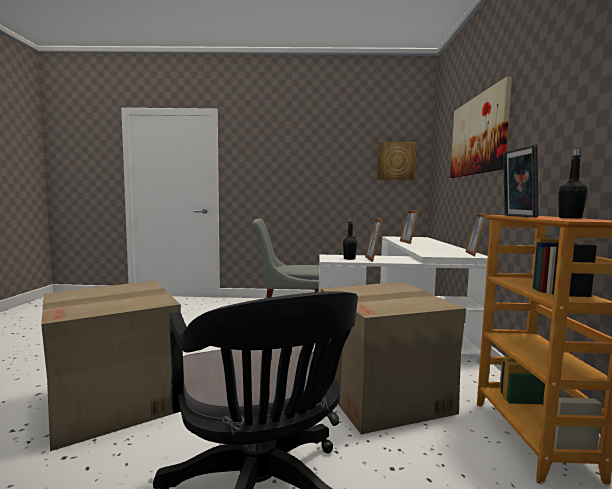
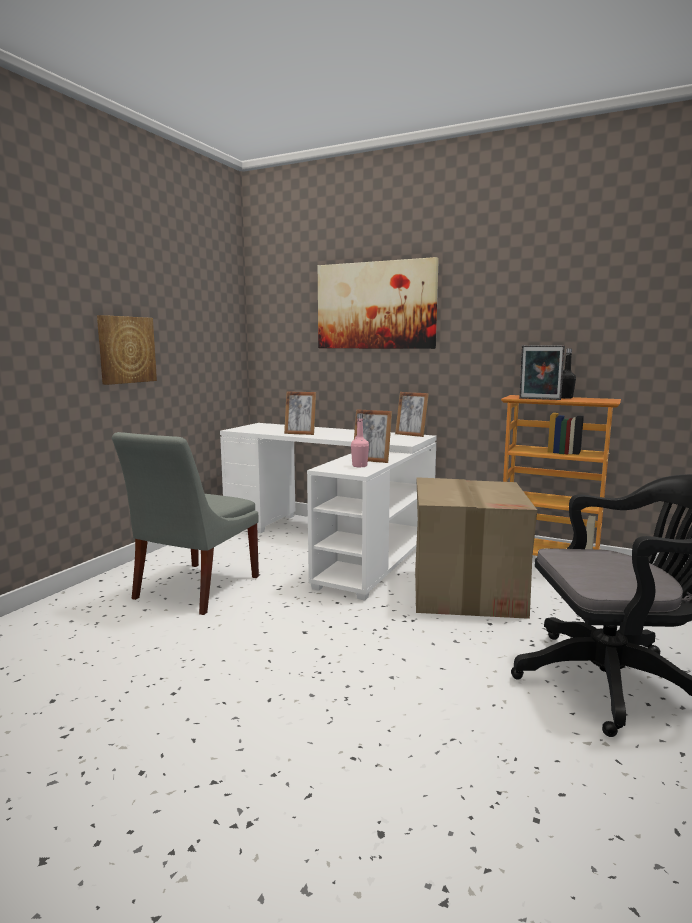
camera: 65 degrees left, 5 degrees up
cardboard box [41,281,181,451] -> none
black bottle [343,218,357,260] -> pink bottle [351,413,369,468]
picture [377,142,417,180] -> picture moved to [97,315,157,385]

